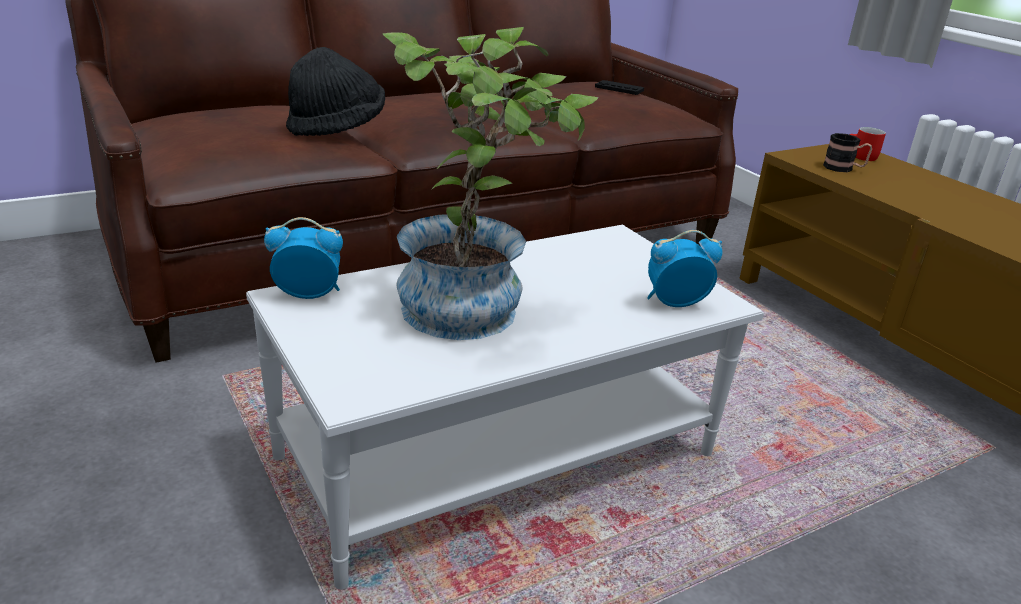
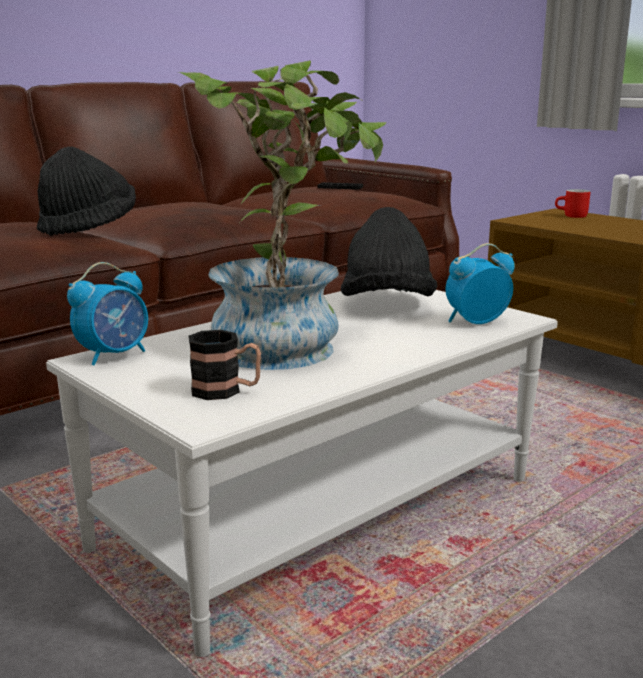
camera: 10 degrees left, 10 degrees down
alarm clock [264,217,343,299] -> alarm clock turned 150 degrees clockwise [67,262,148,365]
mug [823,133,872,172] -> mug moved to [189,330,261,400]
none -> black hat [341,207,437,296]

